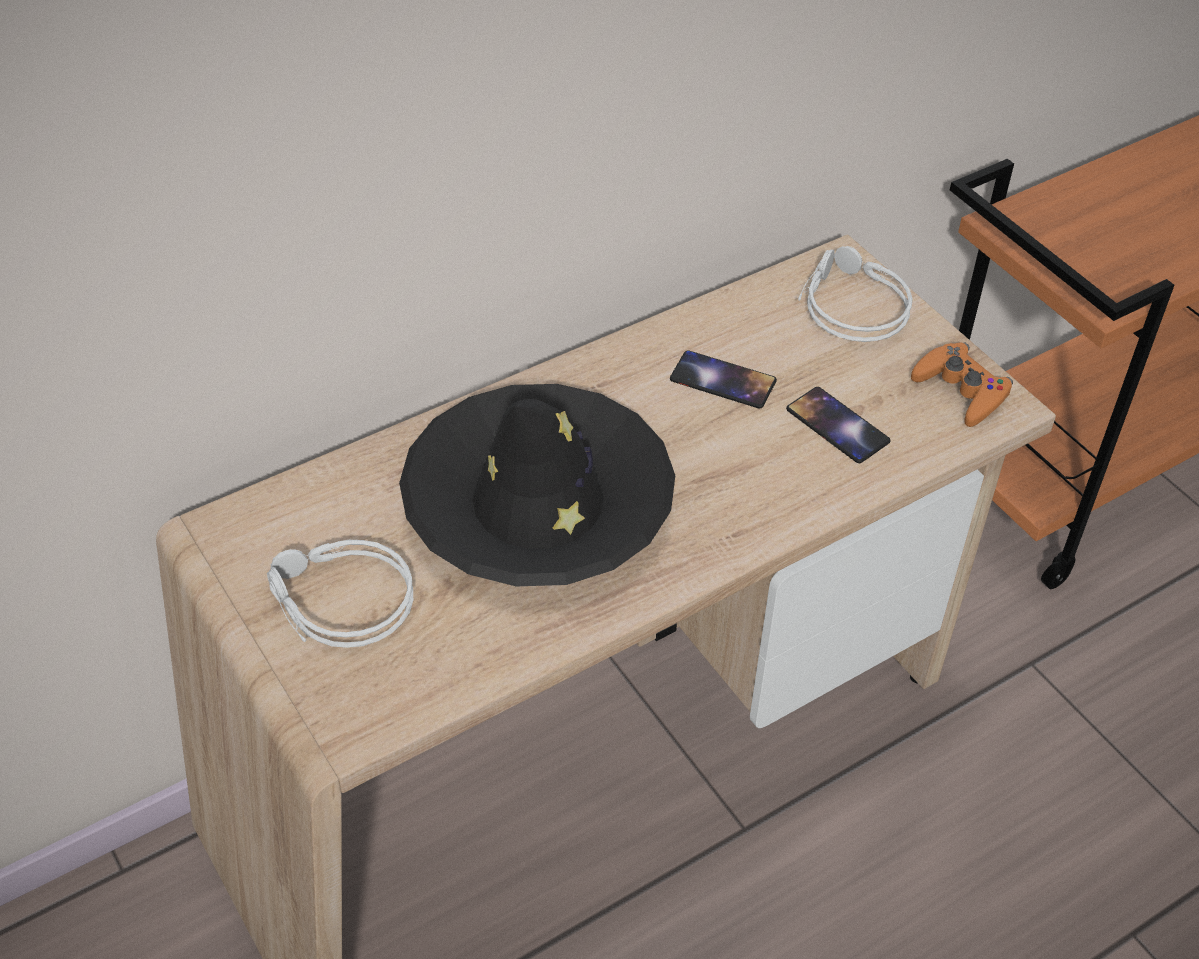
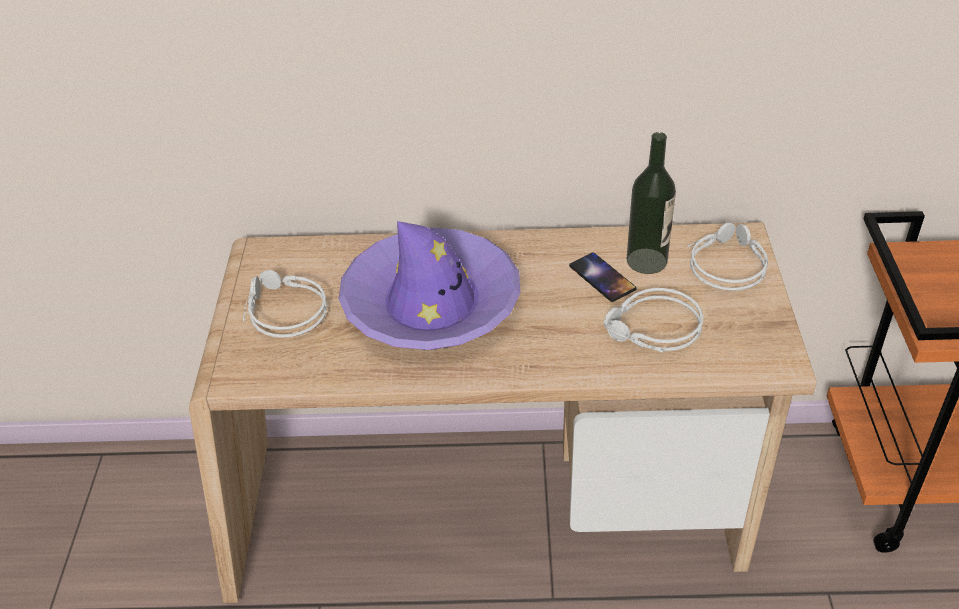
camera: 35 degrees right, 5 degrees down
black hat [399,384,675,586] -> purple hat [339,221,520,350]
phone [786,387,891,463] -> white headphones [604,288,703,353]
orange game controller [911,342,1013,427] -> none
none -> bottle [627,132,676,274]

